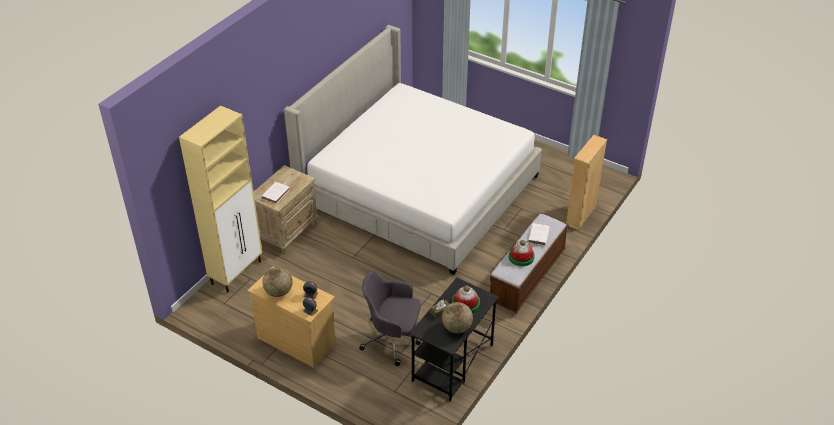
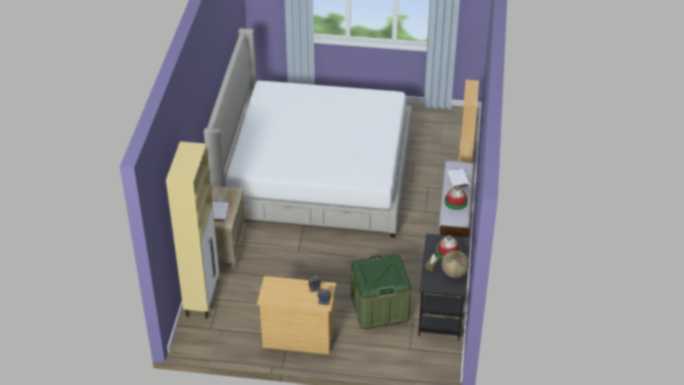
camera: 25 degrees left, 0 degrees up
globe [262,267,293,297] -> none
grey office chair [359,271,421,366] -> green storage box [351,254,412,329]

